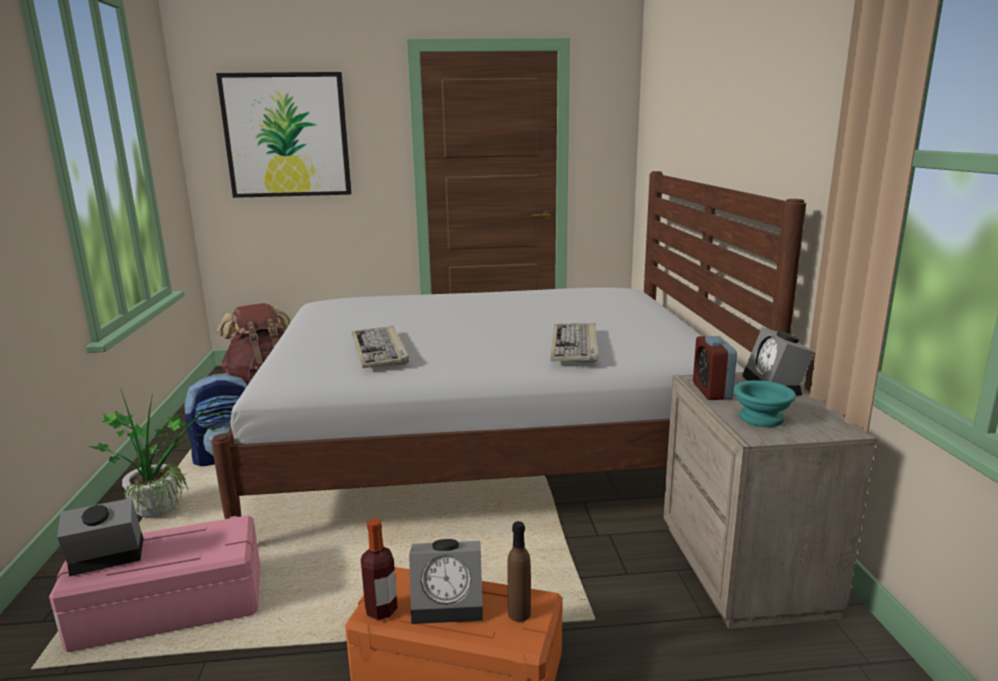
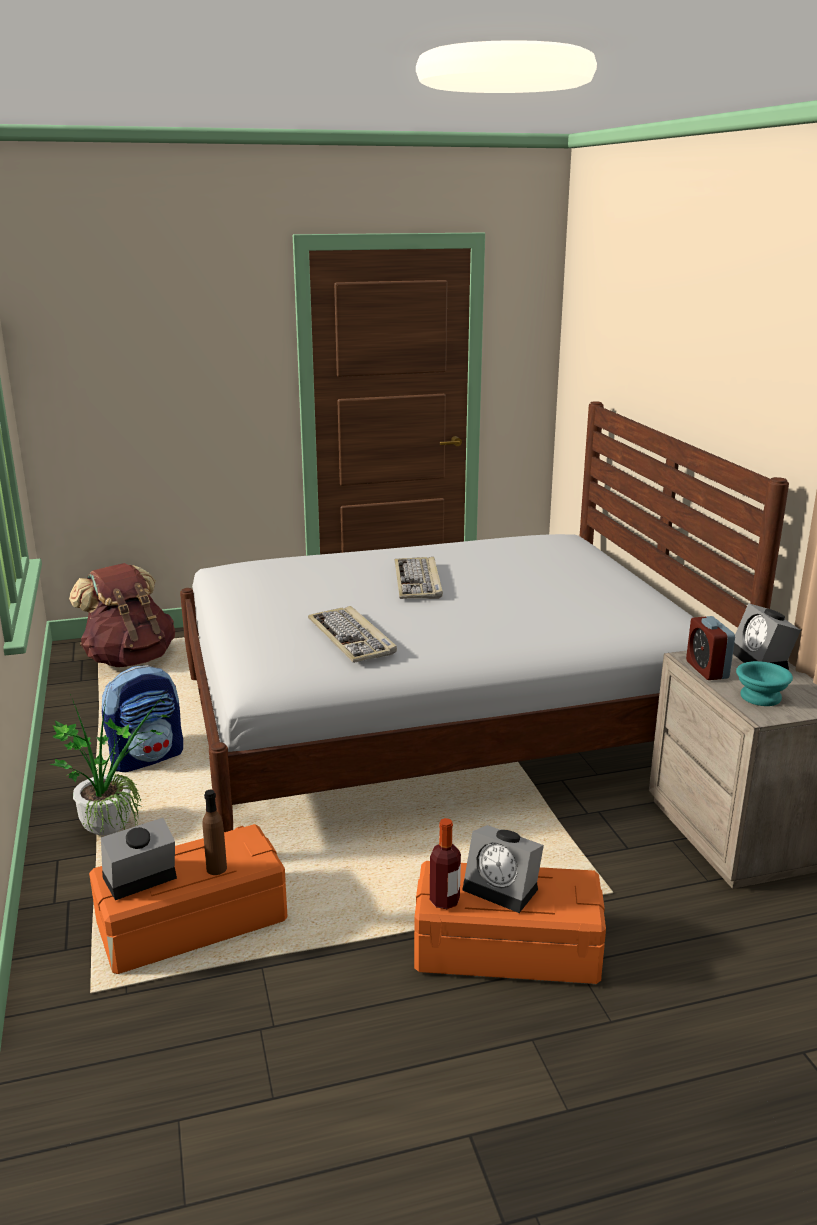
camera: 10 degrees left, 5 degrees up
pink storage box [49,515,260,652] -> orange storage box [89,824,288,974]
picture [216,72,351,198] -> none
alarm clock [409,539,483,624] -> alarm clock turned 45 degrees clockwise [462,825,544,913]
brown bottle [507,521,531,622] -> brown bottle moved to [202,790,227,875]
keyboard [550,323,598,363] -> keyboard moved to [395,557,443,599]

